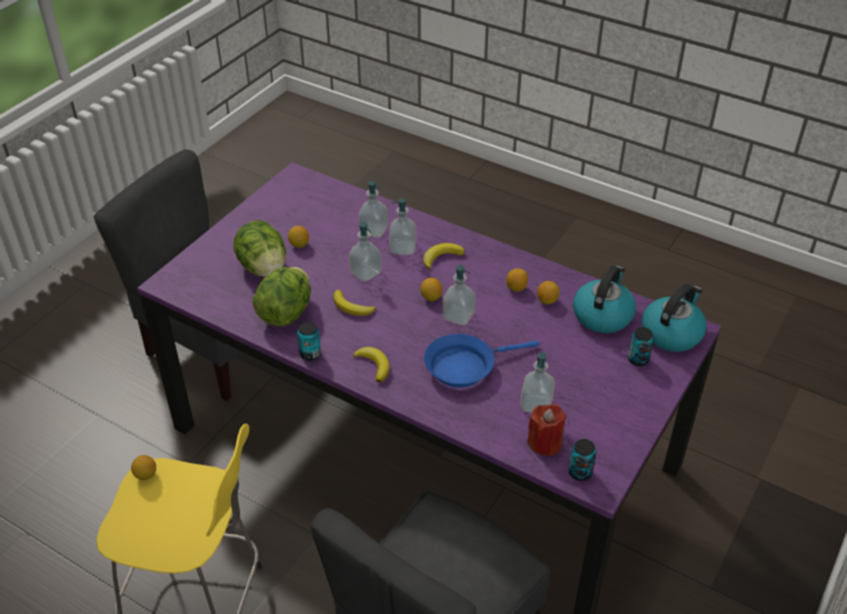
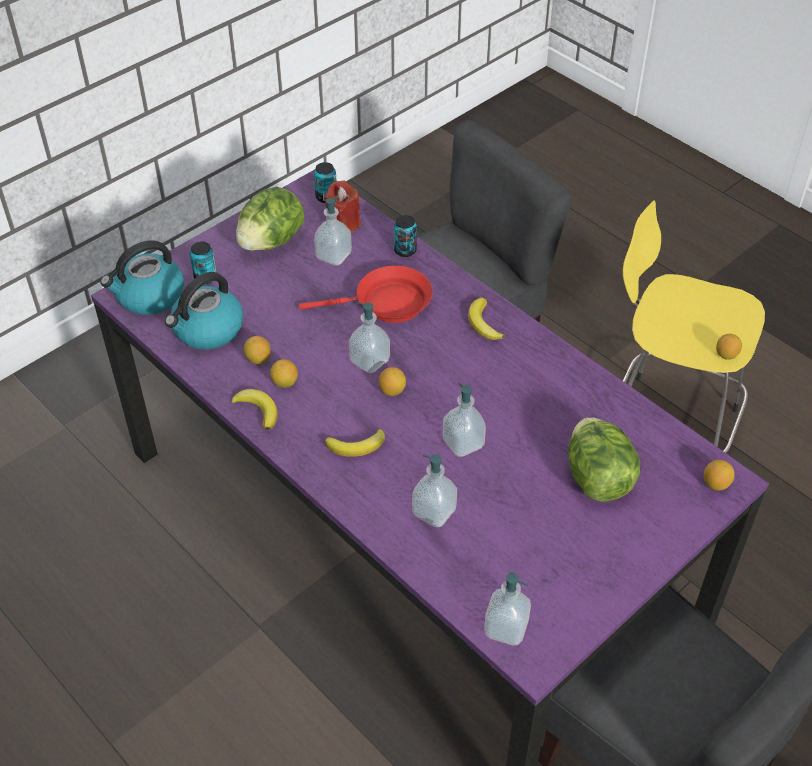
camera: 165 degrees left, 5 degrees up
lettuce [252,267,311,326] -> lettuce moved to [236,187,304,251]
lemon [288,226,309,248] -> lemon moved to [704,460,735,491]
can [297,322,321,361] -> can moved to [394,215,417,257]
banana [333,290,376,316] -> banana moved to [231,389,278,430]
soap dispenser [389,198,416,255] -> soap dispenser moved to [484,573,531,646]
blue frying pan [424,334,539,388] -> red frying pan [299,266,433,323]

